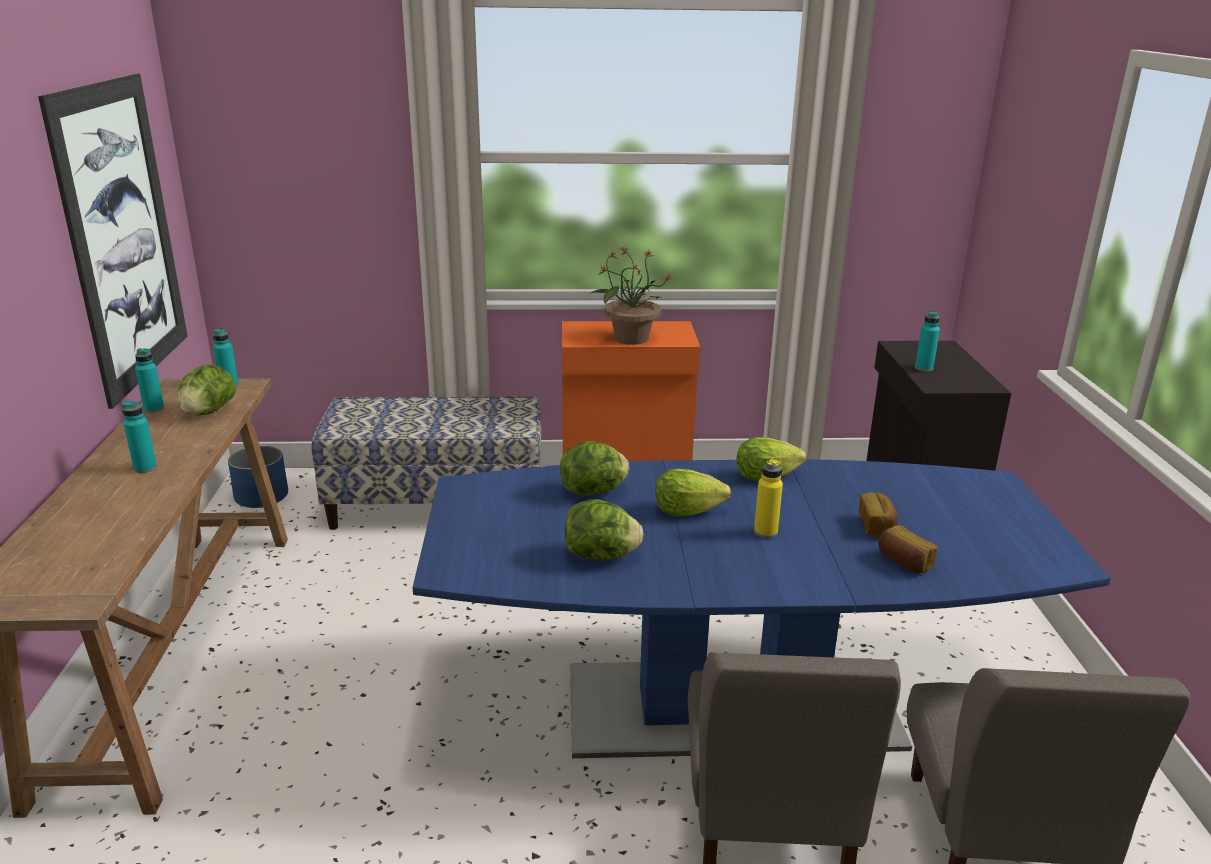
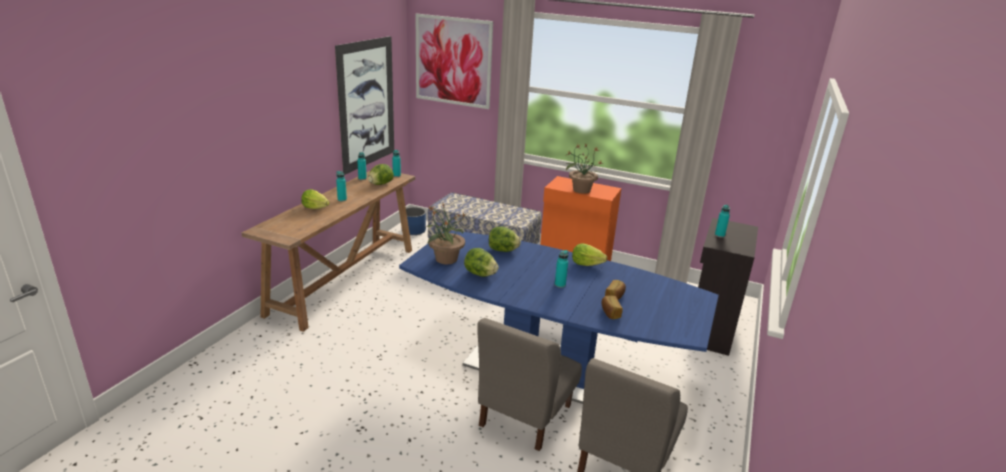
camera: 25 degrees right, 0 degrees up
lettuce [655,469,731,516] -> lettuce moved to [302,189,330,209]
yellow bottle [754,458,783,538] -> turquoise bottle [555,250,569,288]
none -> picture [415,14,493,109]
none -> potted plant [426,202,466,264]

